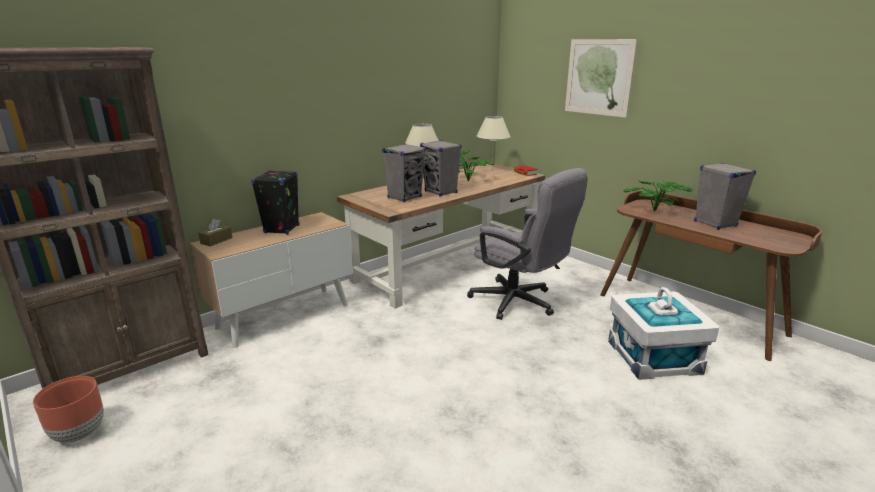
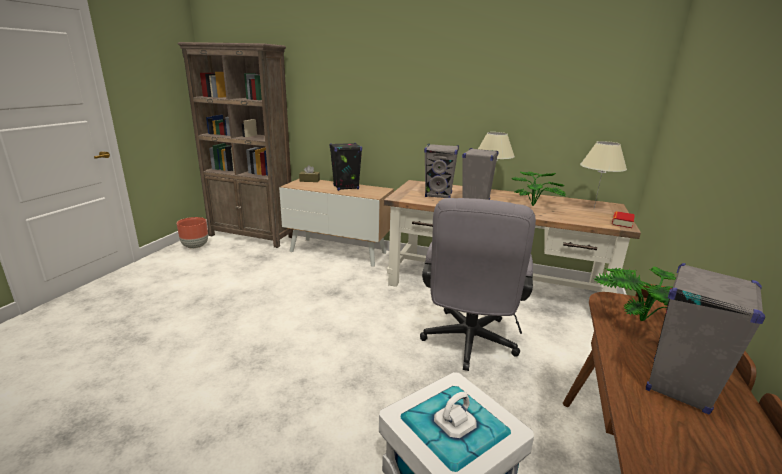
camera: 60 degrees right, 0 degrees up
picture [565,39,637,118] -> none

